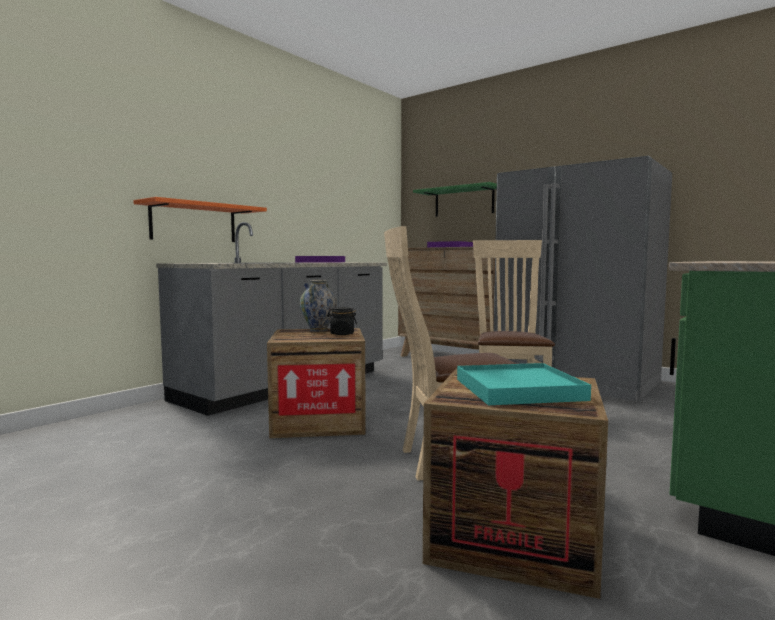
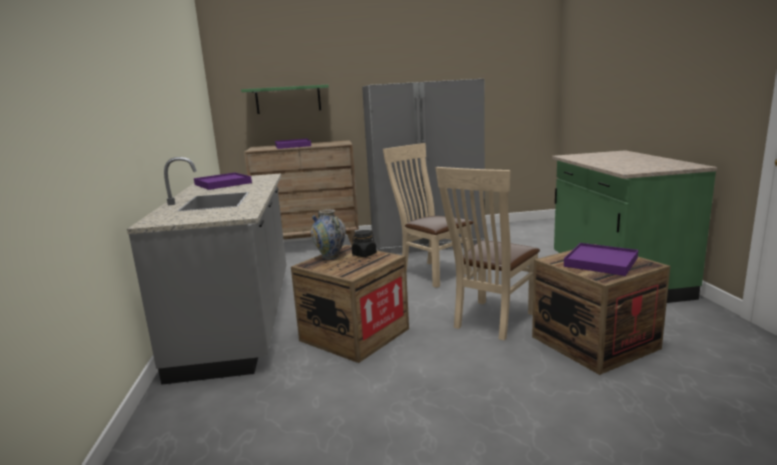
camera: 45 degrees left, 10 degrees up
orange shelf [134,197,267,242] -> none
turquoise tray [457,363,591,405] -> purple tray [564,243,638,276]

